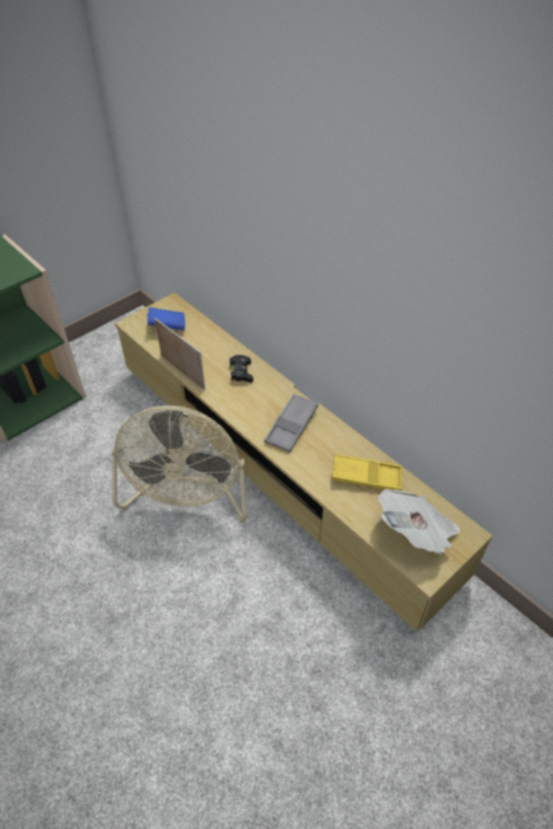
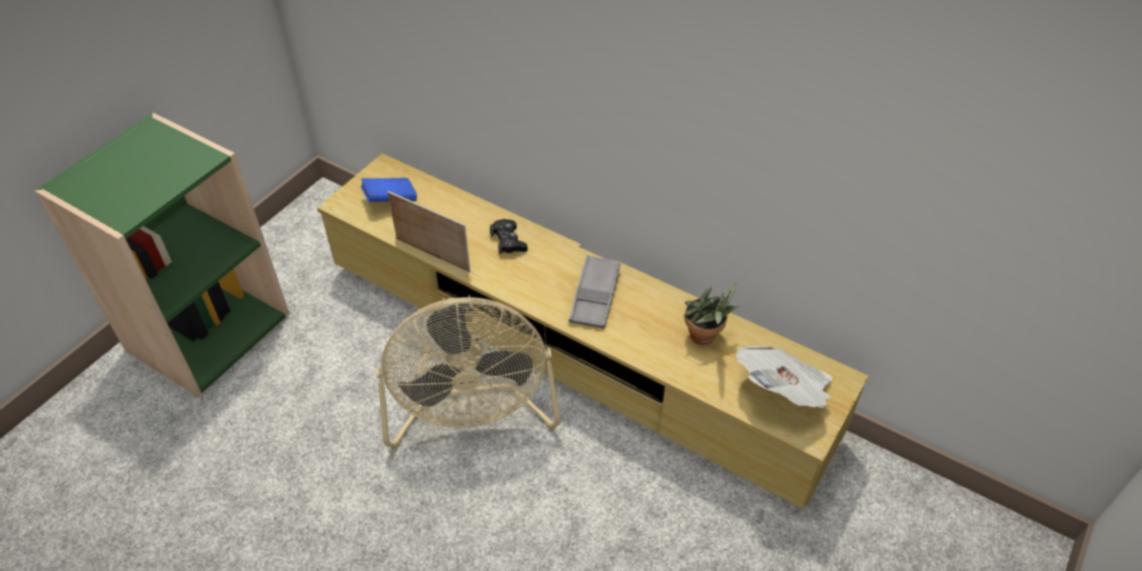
camera: 15 degrees left, 0 degrees up
yellow tray [332,454,402,491] -> potted plant [683,283,738,345]

